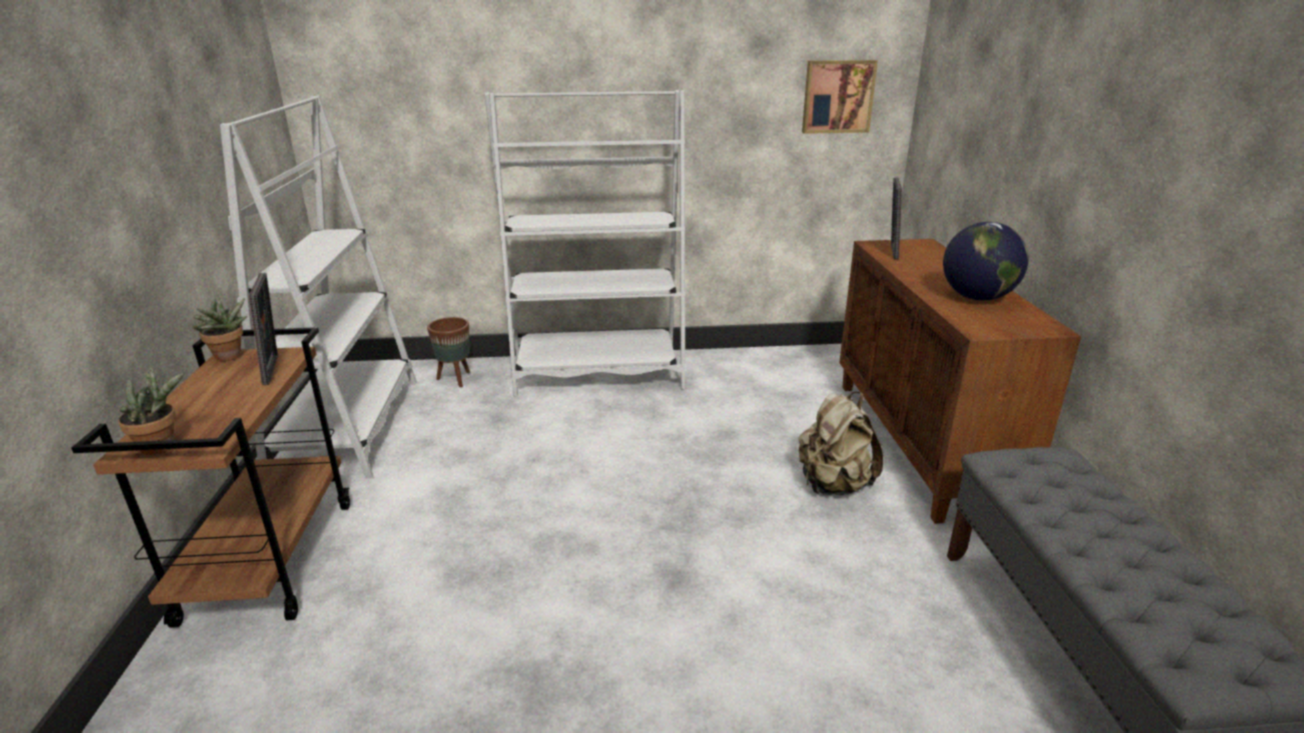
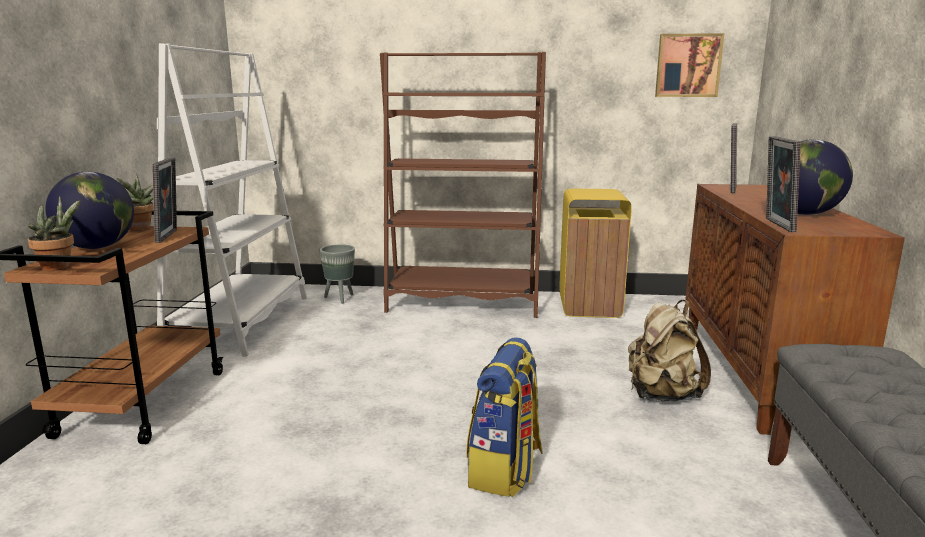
camera: 10 degrees right, 10 degrees down
brown planter [427,317,470,387] -> grey planter [320,245,355,304]
white bookcase [485,90,685,397] -> brown bookcase [380,52,546,318]
none -> globe [45,172,134,249]
none -> backpack [466,337,543,497]
none -> yellow trash can [559,189,632,318]
none -> picture frame [766,136,801,232]

